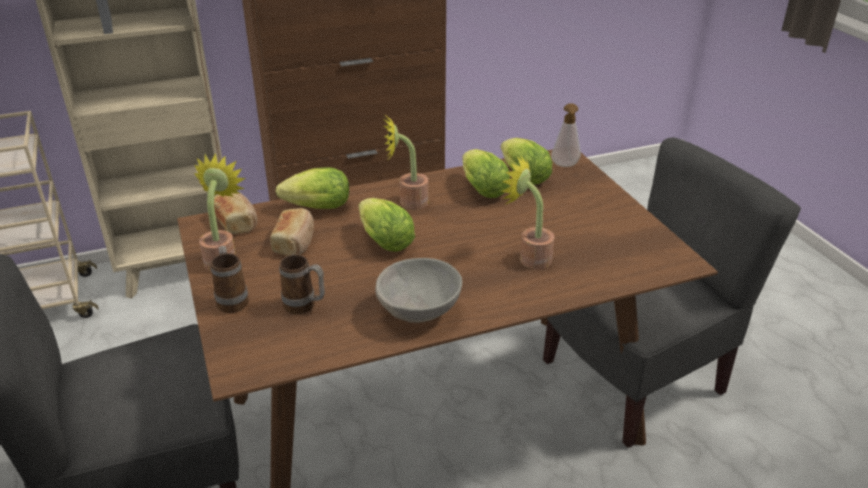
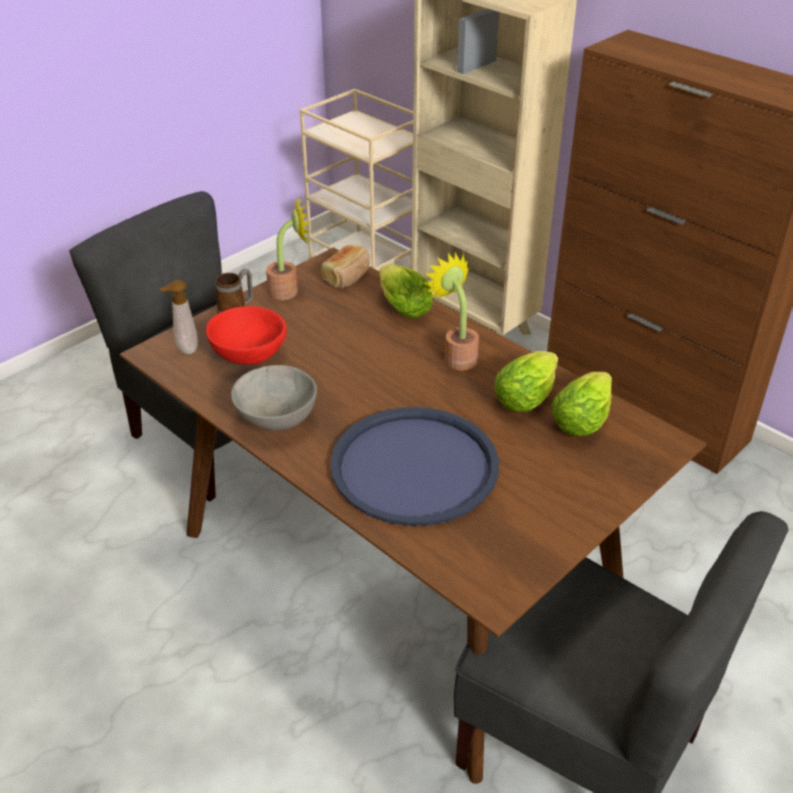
camera: 65 degrees right, 5 degrees up
bread [270,208,314,256] -> none
mug [279,254,325,314] -> red bowl [206,306,287,365]
lettuce [359,198,415,252] -> none
potted plant [501,156,554,270] -> blue tray [330,407,499,526]
soap dispenser [551,103,581,167] -> soap dispenser moved to [159,280,198,354]

